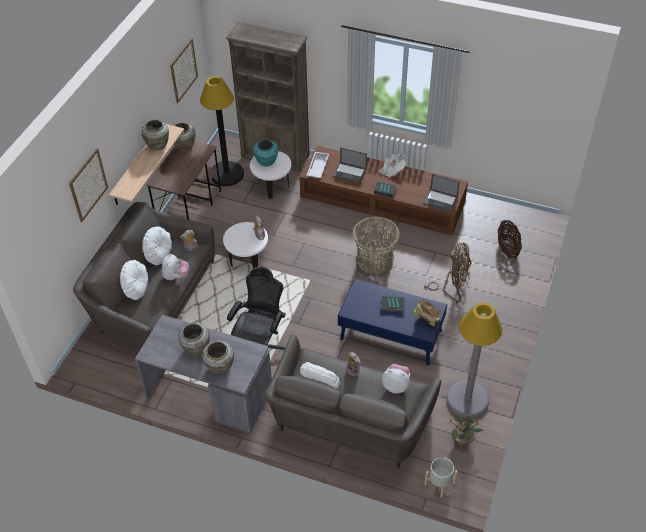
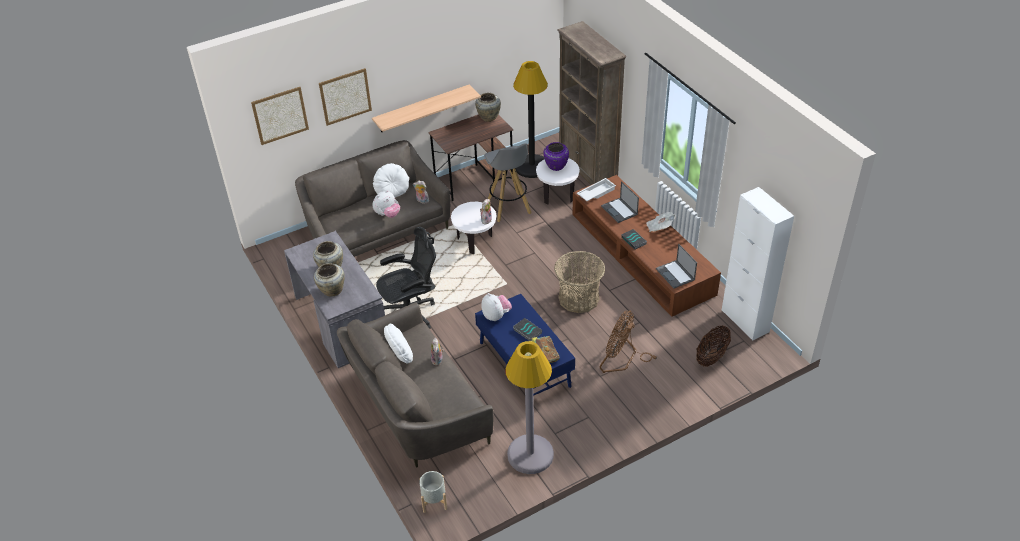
camera: 40 degrees right, 5 degrees down
white pillow [120,260,148,300] -> none
beige vase [141,120,169,150] -> none
picture [170,38,198,103] -> picture moved to [251,87,309,145]
turquoise vase [253,139,278,167] -> purple vase [543,142,569,171]
plush toy [382,364,410,393] -> plush toy moved to [481,293,512,321]
brown fan [424,242,471,304] -> brown fan turned 150 degrees clockwise [600,311,657,373]
potted plant [449,413,484,446] -> none
none -> grey stool [484,143,532,222]
none -> white cabinet [721,187,794,341]

